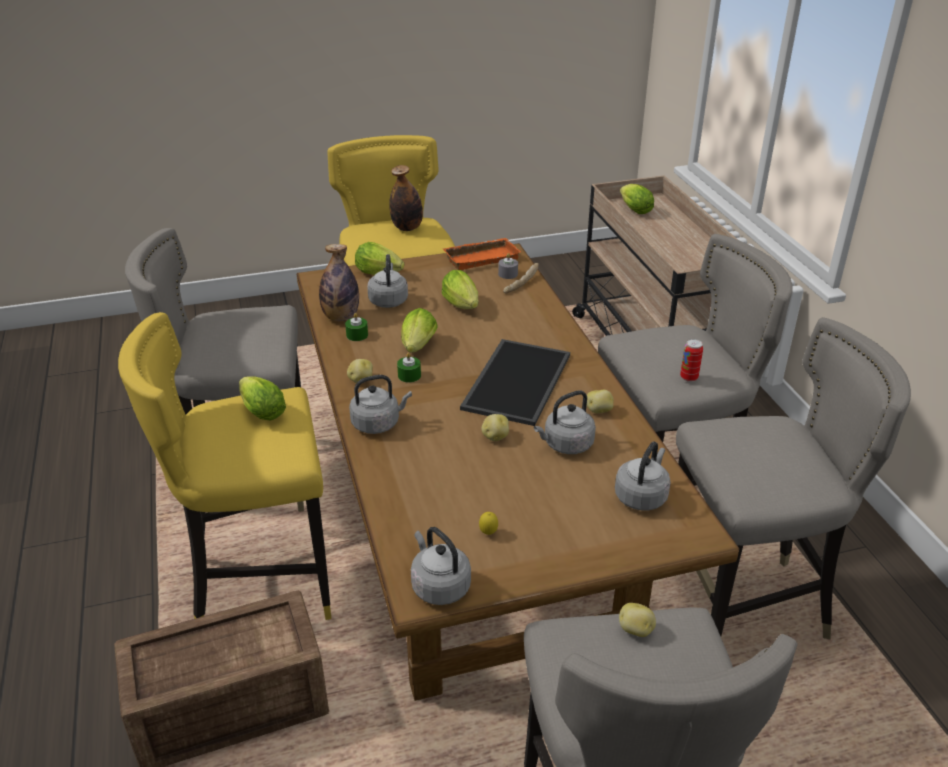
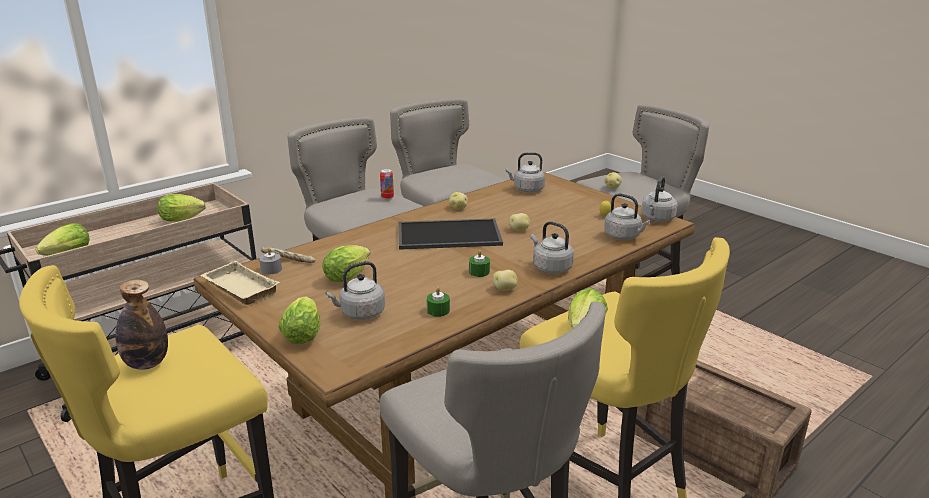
camera: 115 degrees left, 10 degrees down
bottle [319,244,359,321] -> none
lettuce [401,308,438,353] -> lettuce moved to [158,194,206,222]
orange tray [442,238,521,270] -> beige tray [200,261,280,305]
grey kettle [534,390,596,454] -> grey kettle moved to [604,193,650,240]

